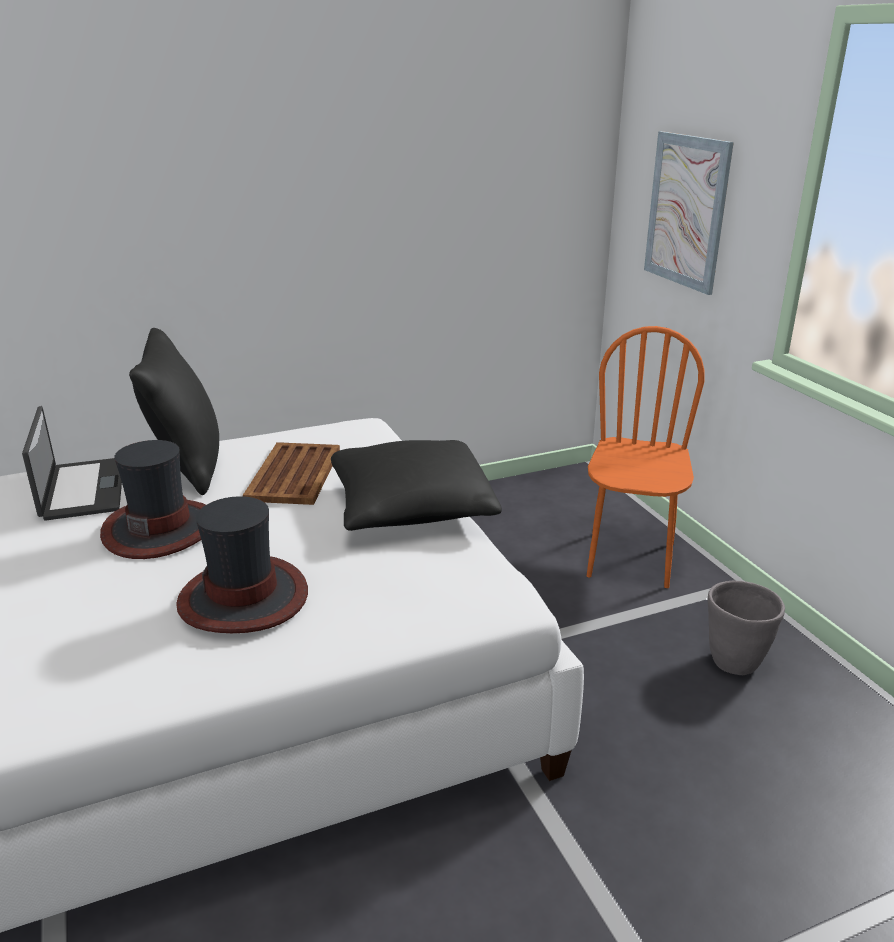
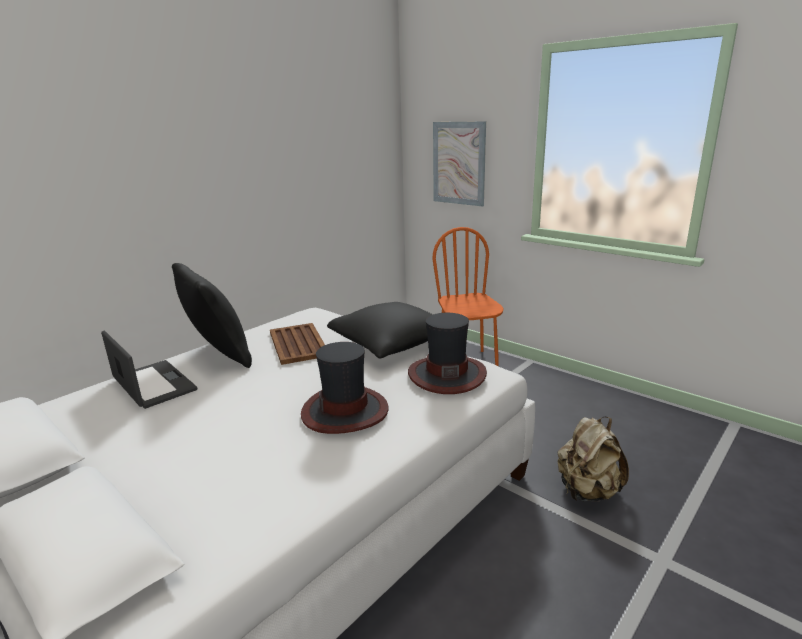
camera: 25 degrees left, 5 degrees down
hat [100,440,206,559] -> hat moved to [408,313,487,394]
grey planter [708,581,785,675] -> none
none -> beige backpack [558,417,629,502]

